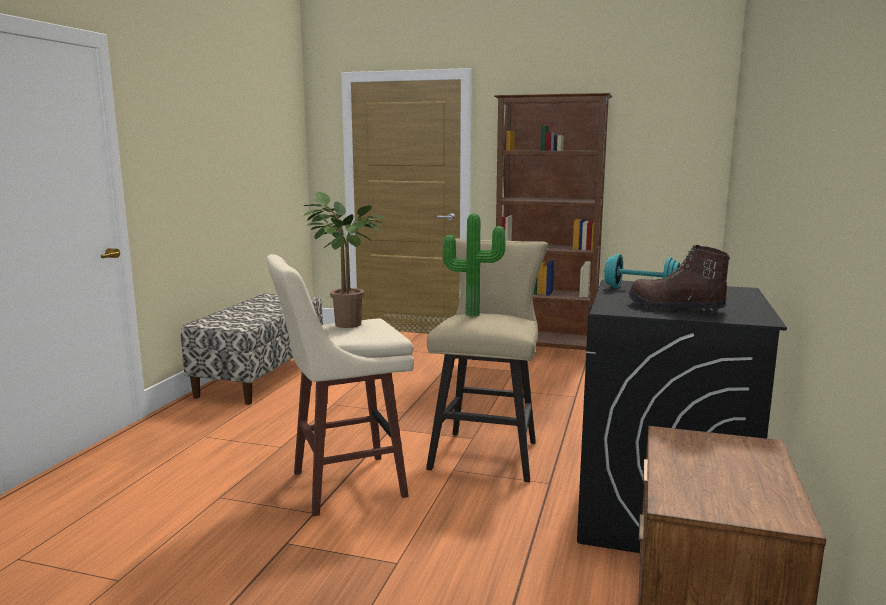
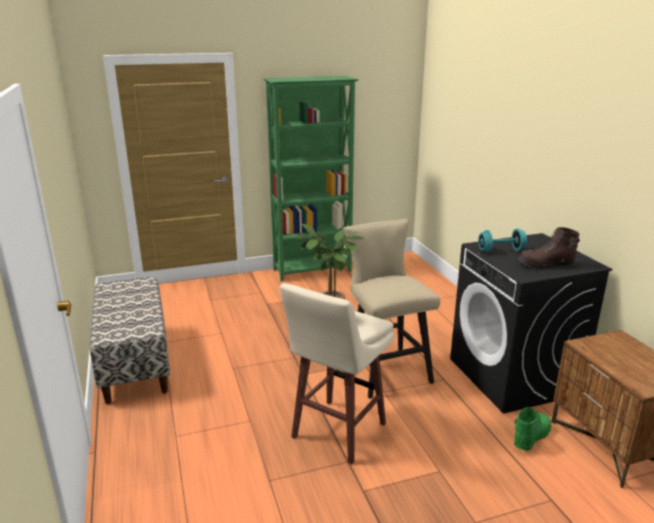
camera: 35 degrees left, 10 degrees up
potted plant [443,213,505,317] -> none
brown bookcase [494,93,613,350] -> green bookcase [263,76,359,281]
none -> green boot [514,407,551,451]

